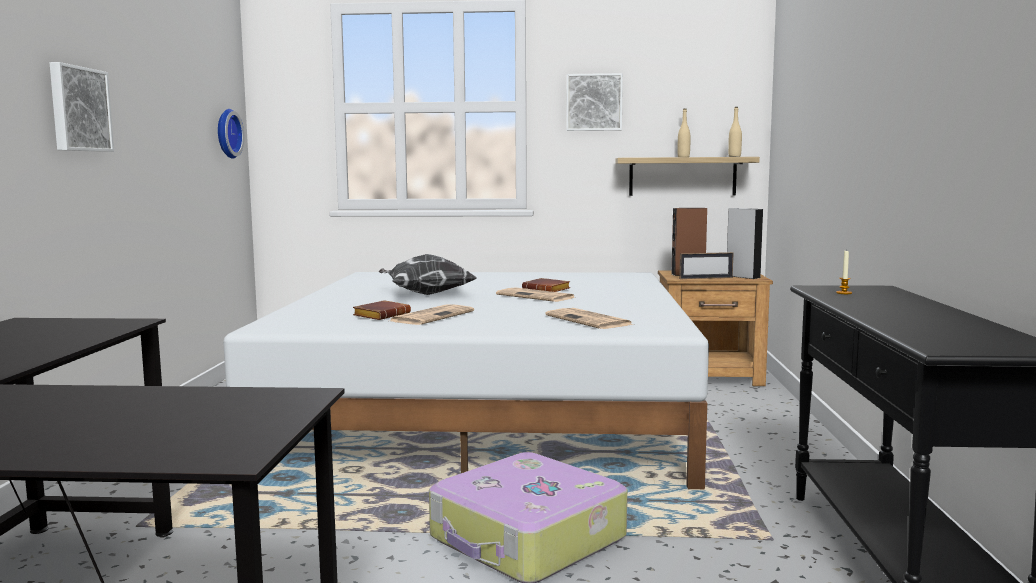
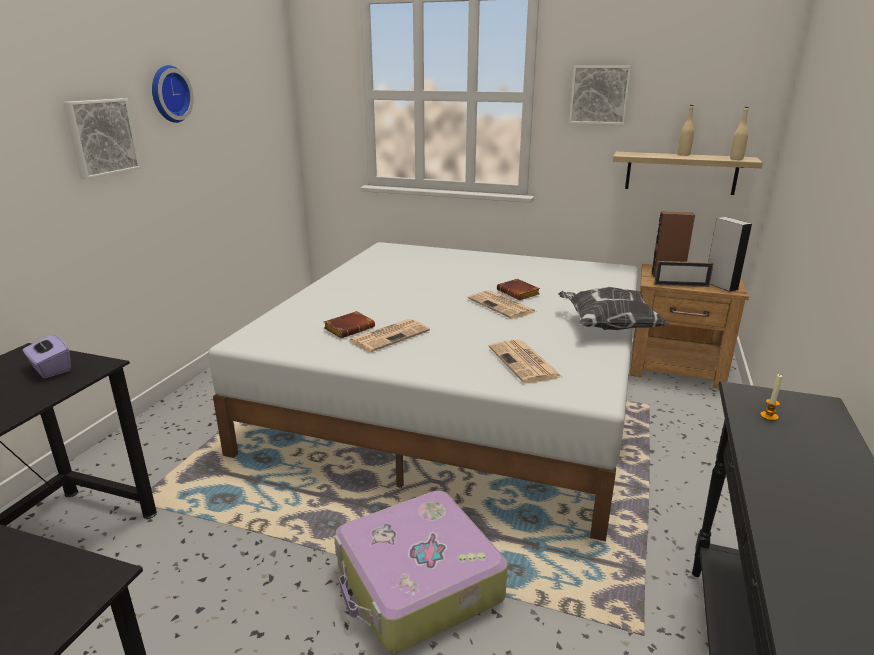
camera: 15 degrees right, 15 degrees up
wall clock [218,109,244,159] -> wall clock moved to [152,65,194,123]
pillow [378,254,477,295] -> pillow moved to [558,287,669,330]
none -> purple tissue box [23,333,71,378]

